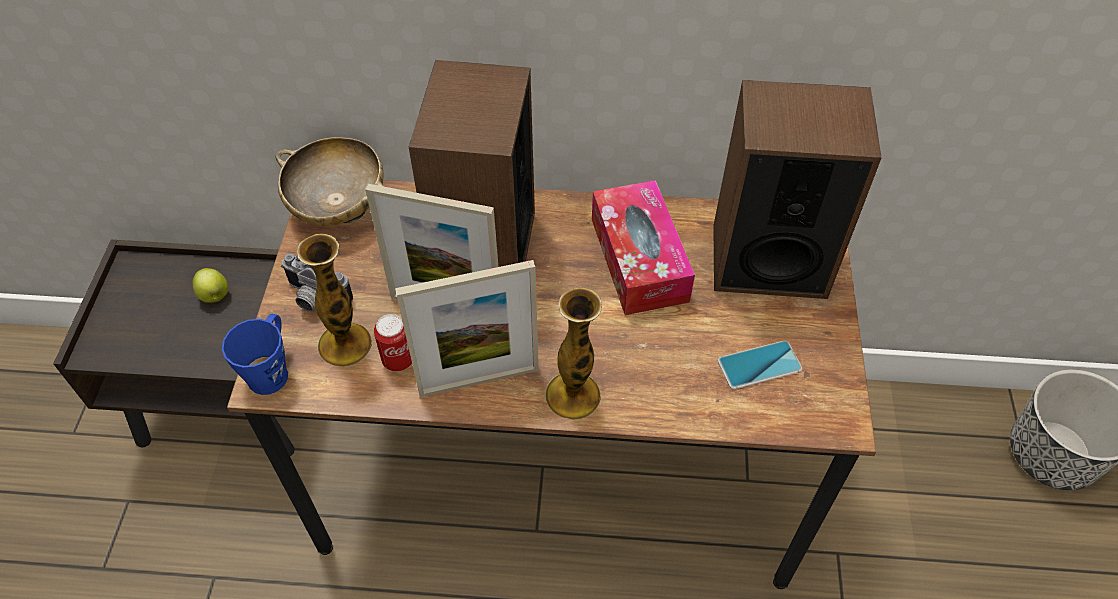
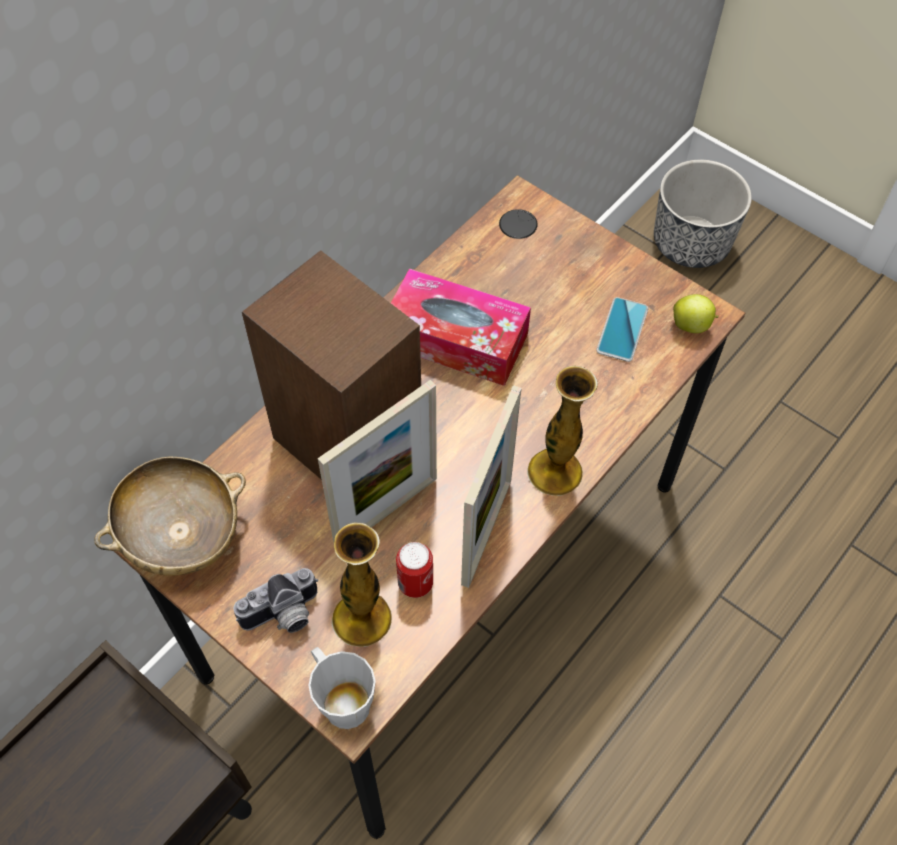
camera: 55 degrees left, 5 degrees up
apple [193,268,228,303] -> apple moved to [673,294,719,333]
blue mug [222,314,288,395] -> grey mug [308,647,376,729]
speaker [713,80,882,299] -> none

